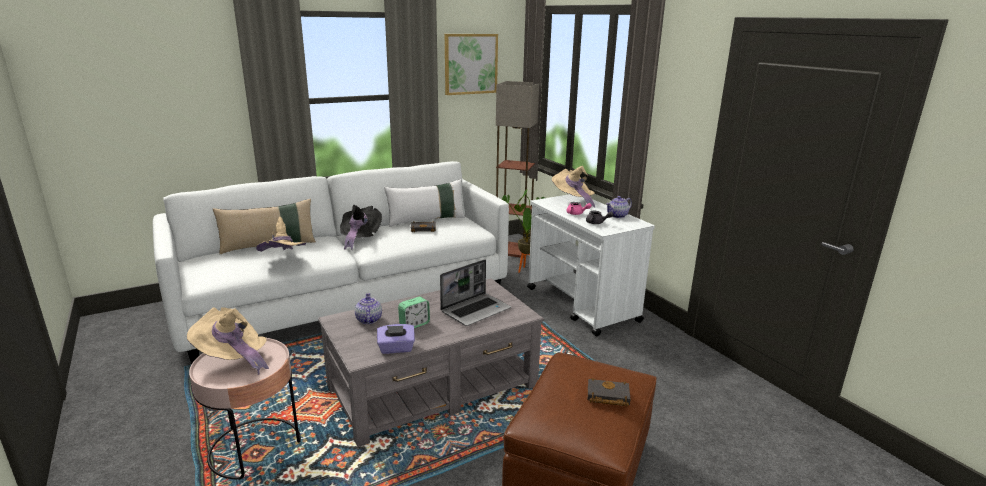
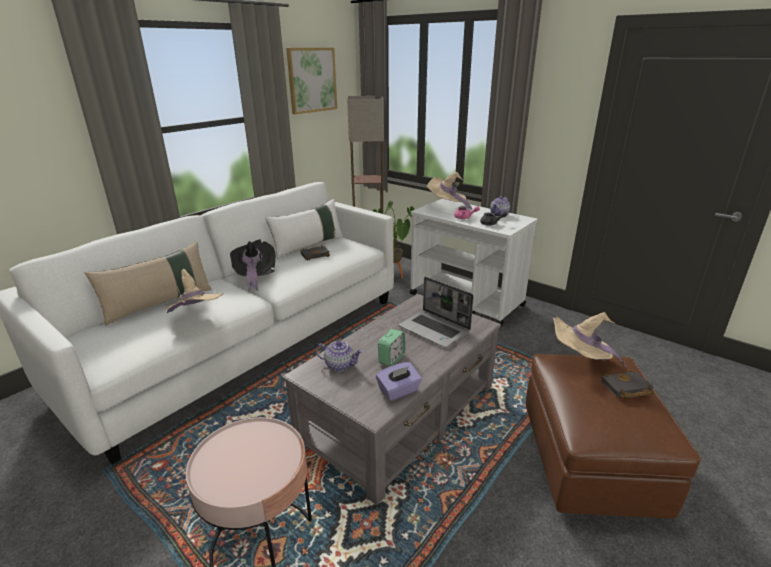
camera: 20 degrees left, 5 degrees up
beige hat [187,307,269,375] -> beige hat moved to [553,312,625,366]
teapot [355,293,382,324] -> teapot turned 135 degrees clockwise [315,341,363,371]
laptop [440,259,511,326] -> laptop turned 105 degrees clockwise [398,277,474,348]

